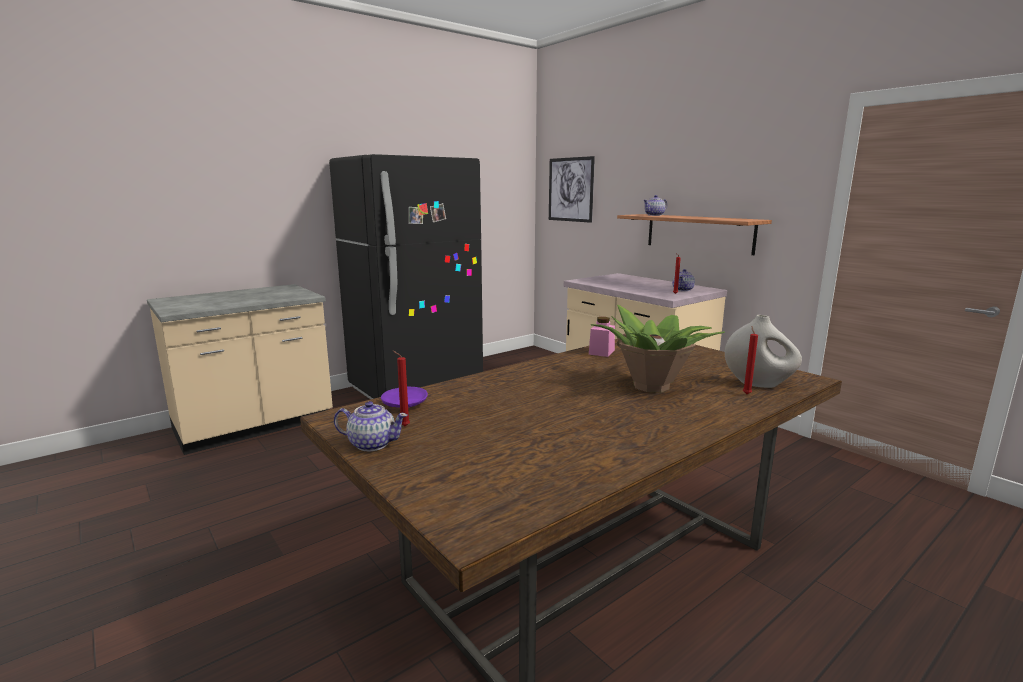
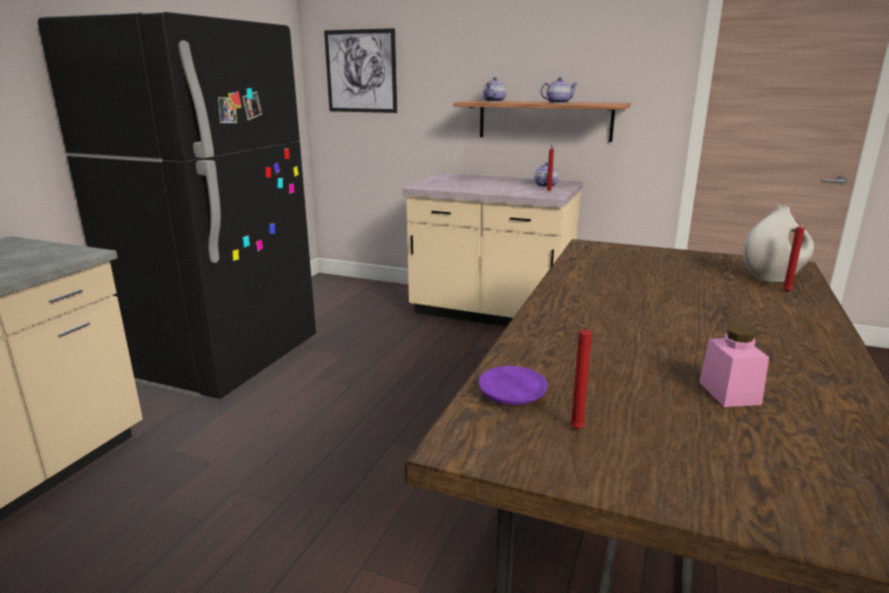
camera: 30 degrees left, 5 degrees up
teapot [334,401,408,451] -> teapot moved to [541,77,577,104]
pink jar [589,317,615,357] -> pink jar moved to [699,325,769,407]
potted plant [591,305,725,392] -> none

